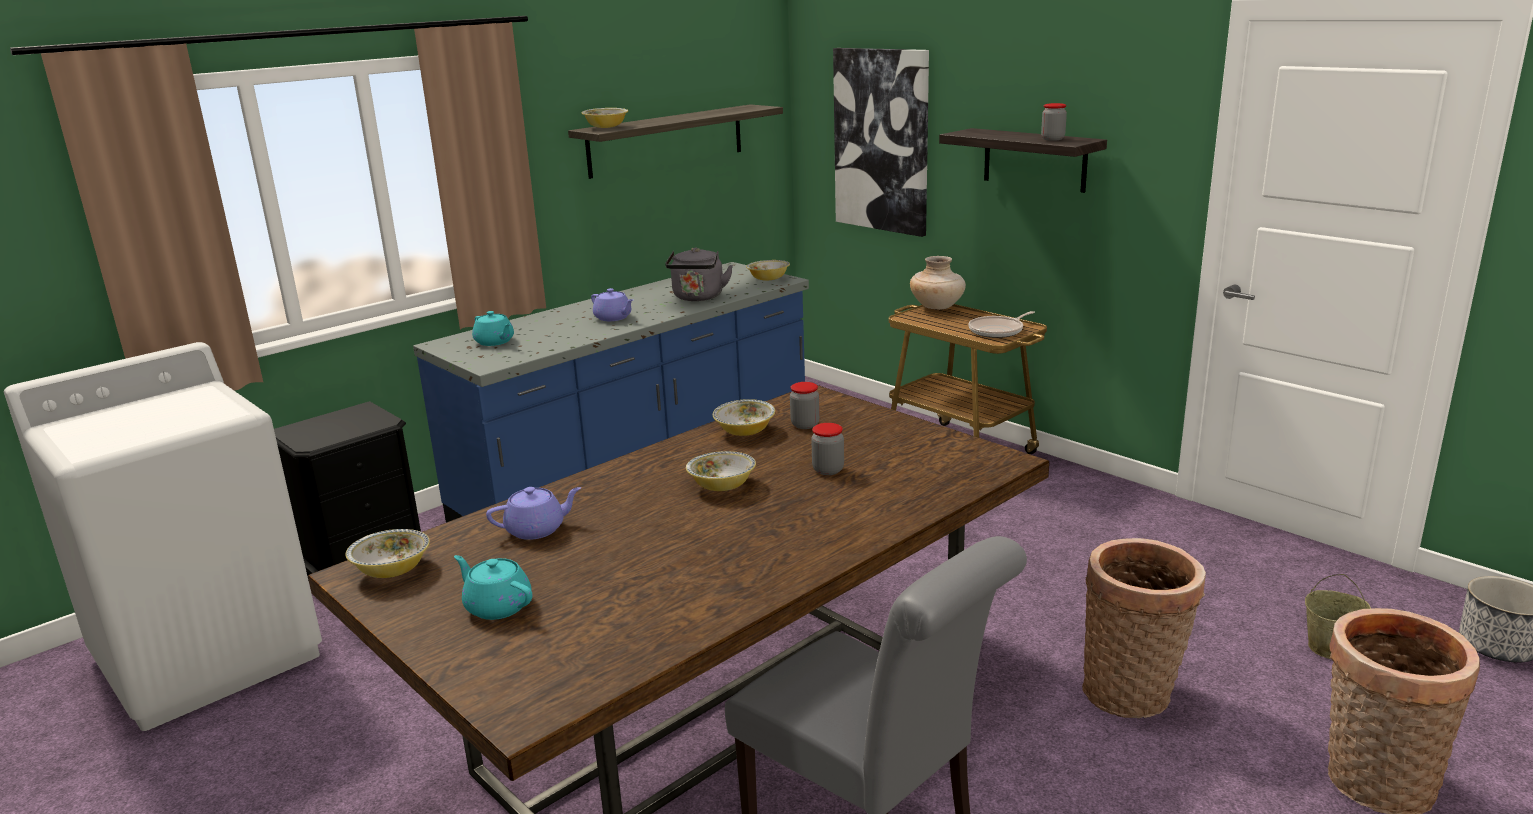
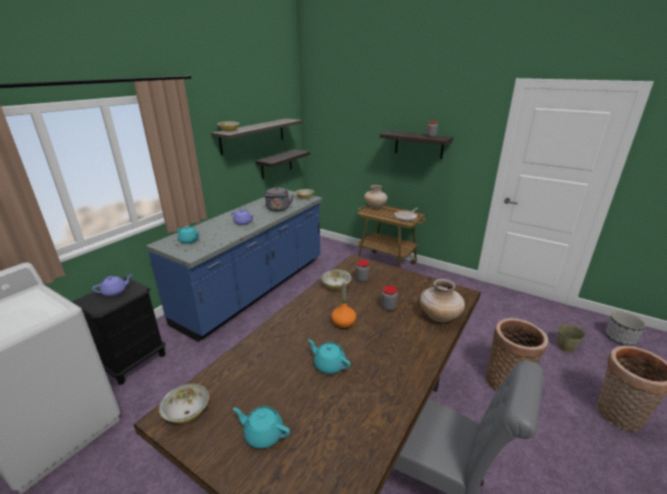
camera: 15 degrees left, 5 degrees up
purple teapot [486,487,581,540] -> purple teapot moved to [92,274,132,296]
bowl [686,451,756,491] -> orange bottle [331,282,356,329]
picture [833,48,929,237] -> none
none -> shelf [255,149,310,179]
none -> turquoise teapot [308,339,351,374]
none -> beige vase [420,279,465,322]

